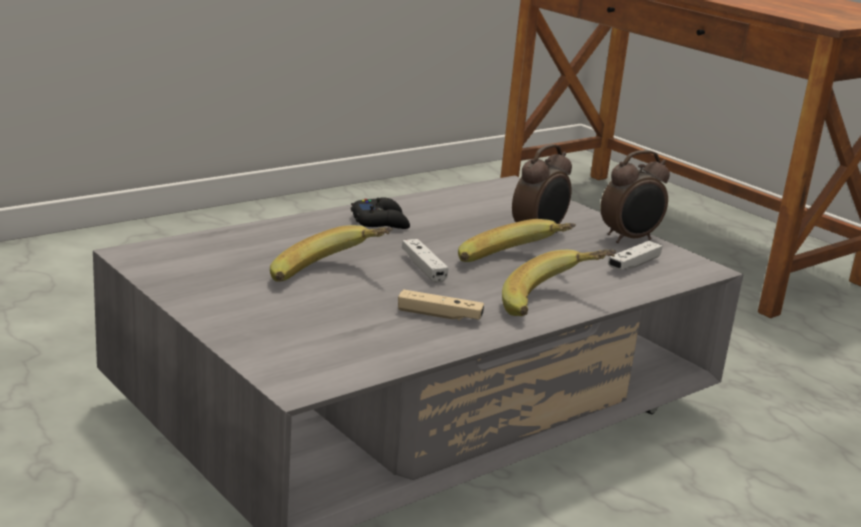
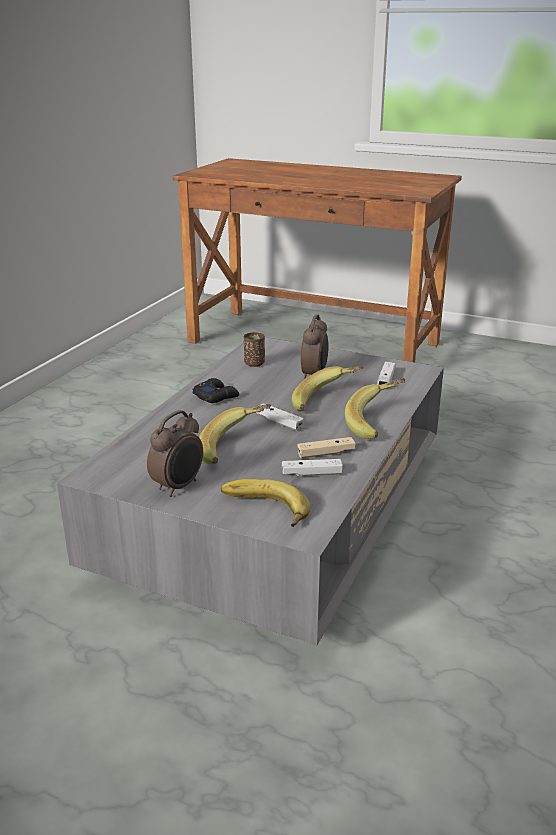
camera: 25 degrees left, 5 degrees up
alarm clock [600,150,670,243] -> alarm clock moved to [147,410,203,497]
none -> banana [221,479,310,527]
none -> brown cup [244,332,265,367]
none -> white game controller [282,459,343,476]

